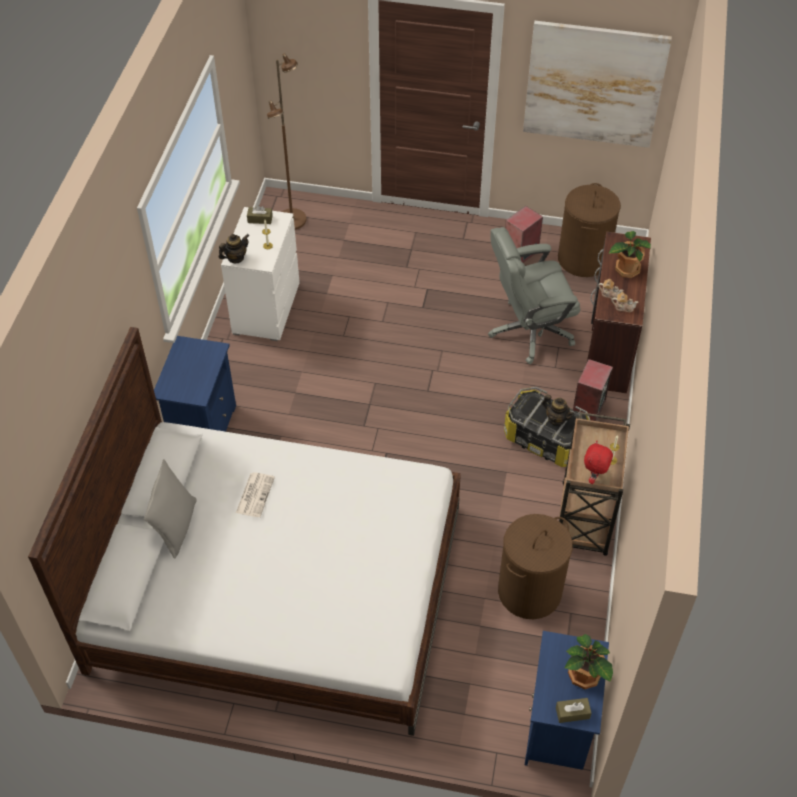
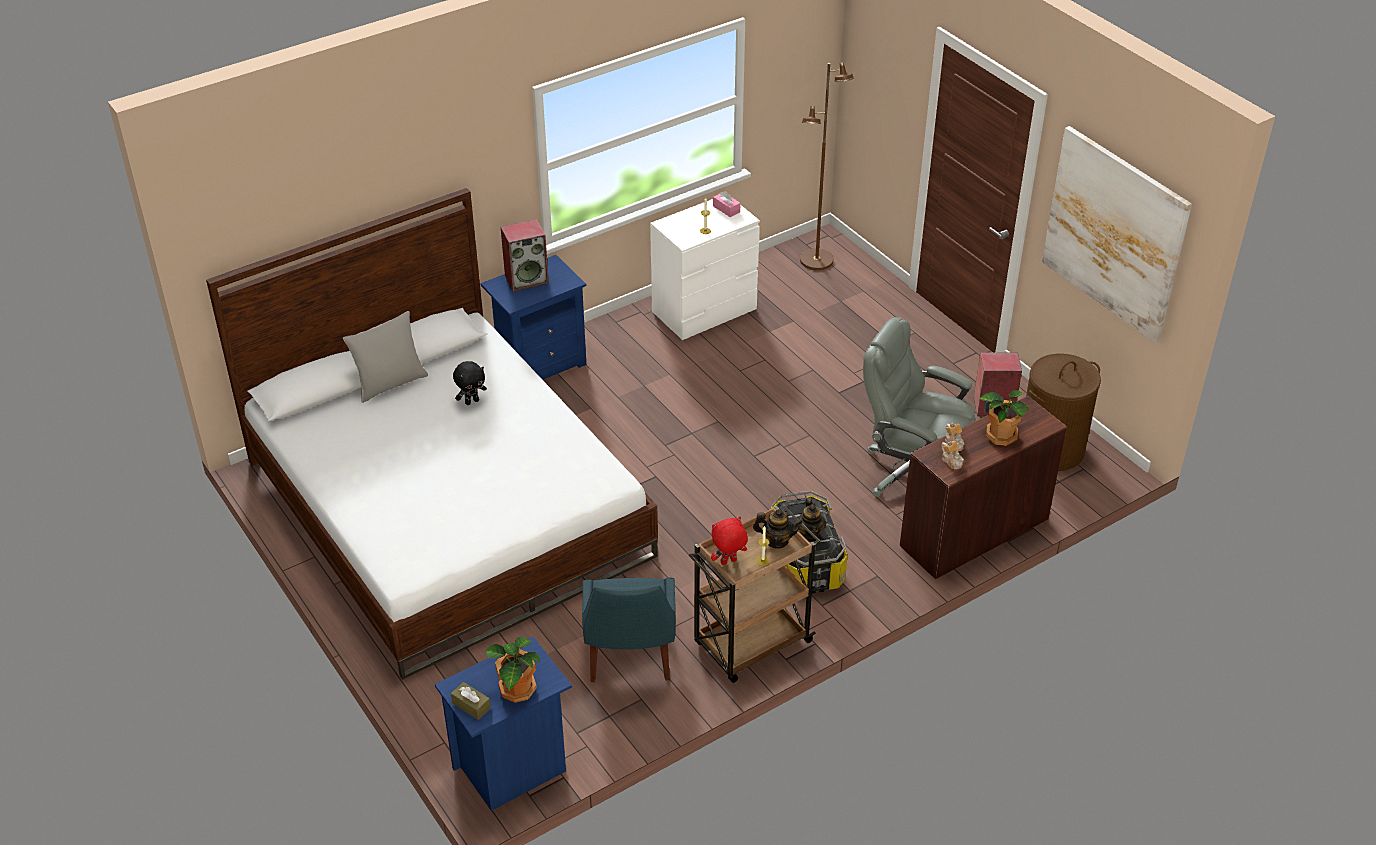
camera: 45 degrees right, 10 degrees down
teapot [219,234,249,263] -> teapot moved to [753,509,802,548]
newspaper [236,472,275,517] -> black plush toy [453,361,487,405]
brown tissue box [247,205,273,224] -> pink tissue box [713,191,740,217]
brown laundry basket [498,514,573,619] -> blue chair [582,578,676,683]
speaker [573,359,613,421] -> speaker moved to [501,219,549,291]

